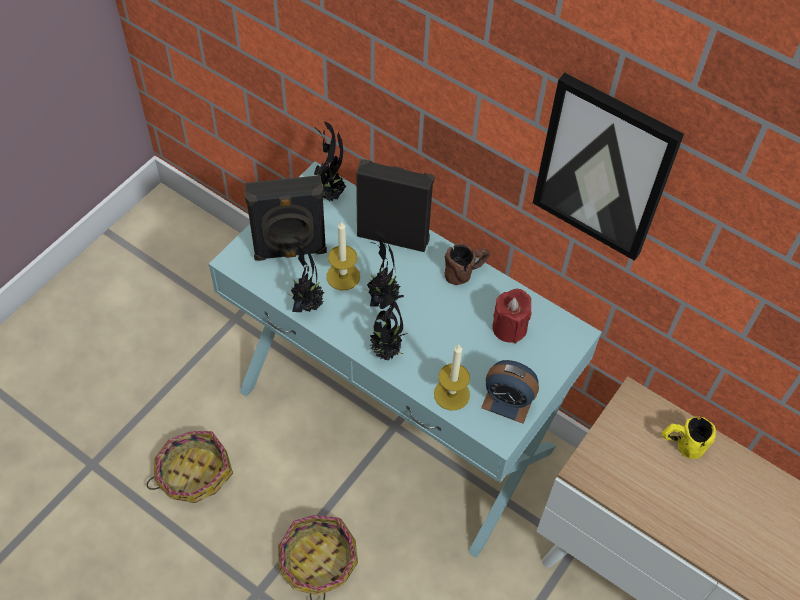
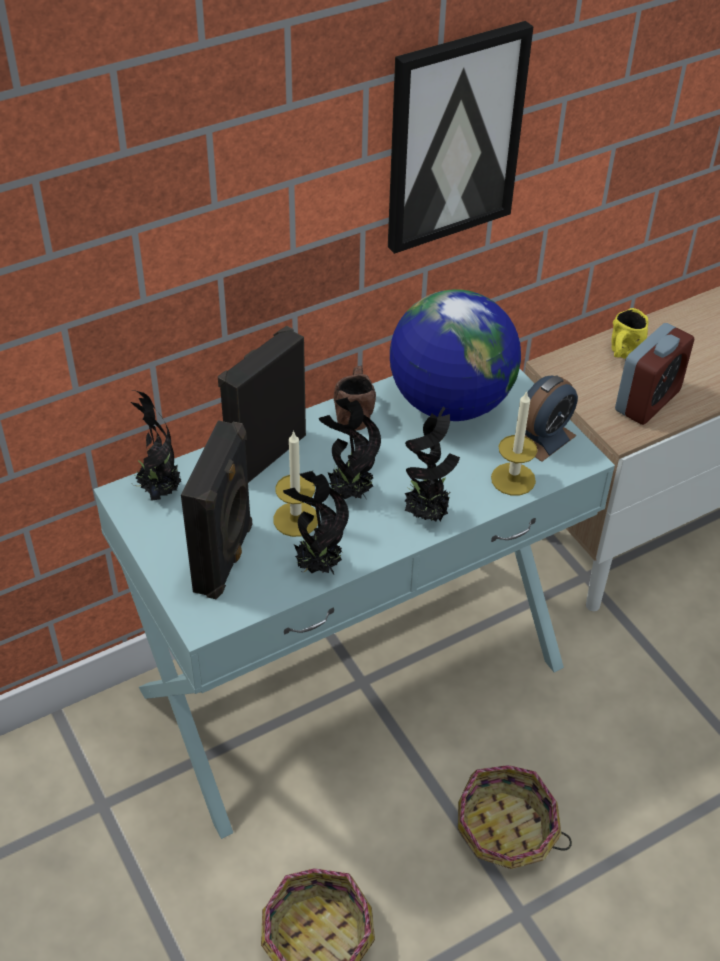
camera: 65 degrees left, 10 degrees down
red candle [492,289,531,344] -> globe [390,289,521,421]
none -> alarm clock [615,323,694,425]

